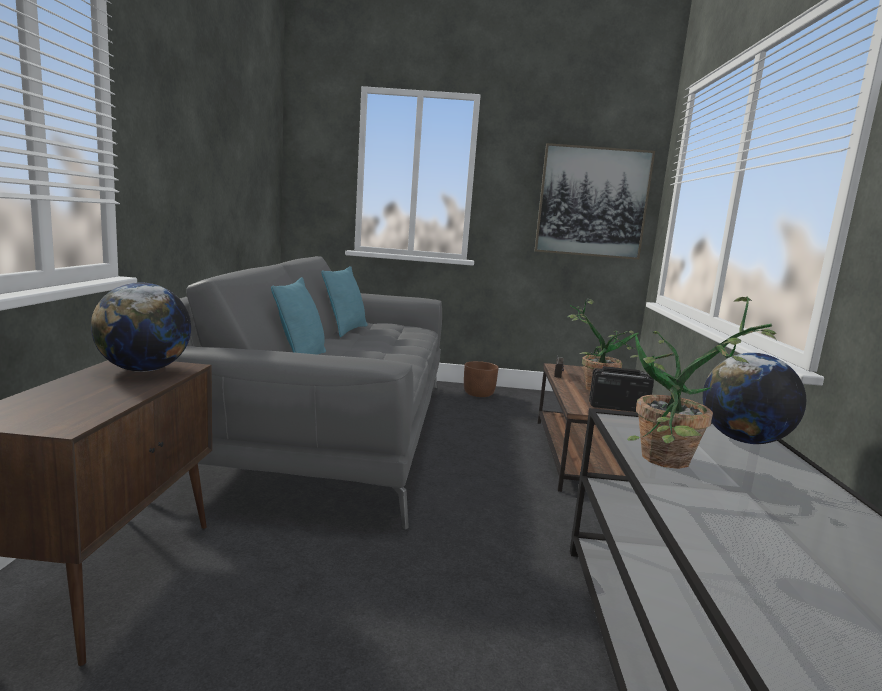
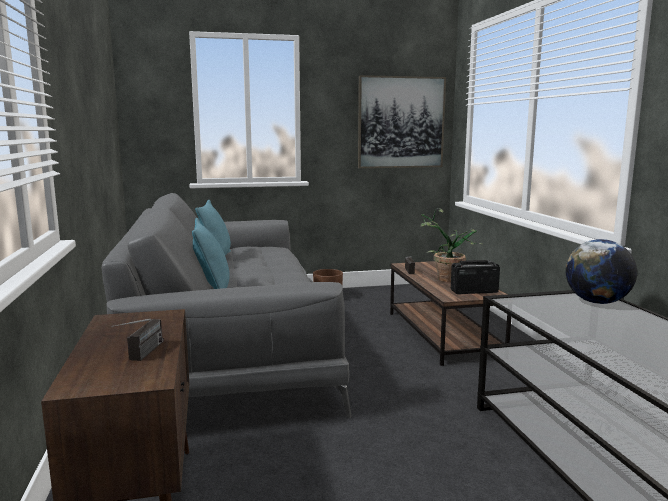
camera: 15 degrees left, 0 degrees up
globe [91,282,191,372] -> none
potted plant [627,296,777,469] -> none
none -> radio [112,319,164,361]

